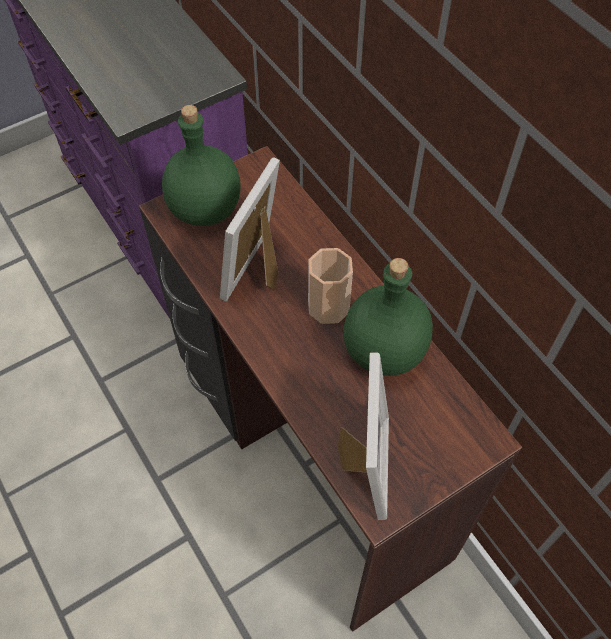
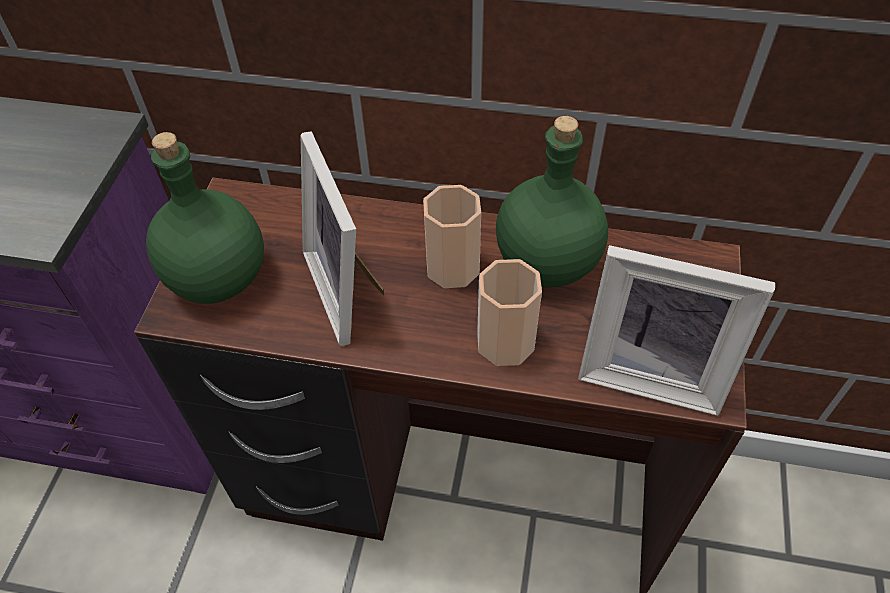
camera: 45 degrees left, 5 degrees down
picture frame [337,352,389,520] -> picture frame turned 150 degrees clockwise [578,245,775,416]
none -> cup [477,259,542,366]

